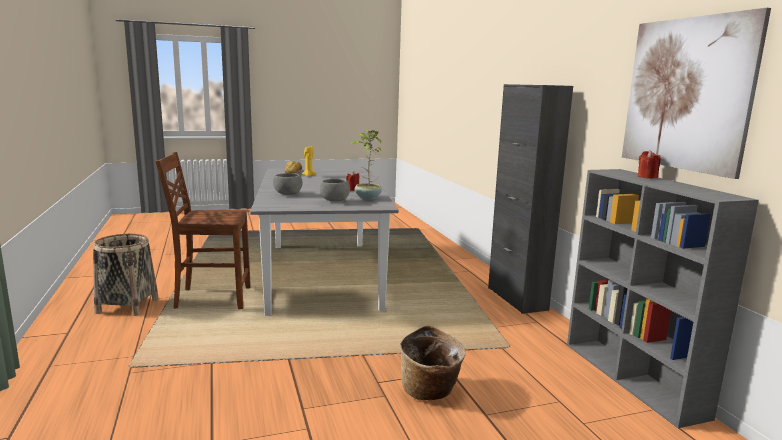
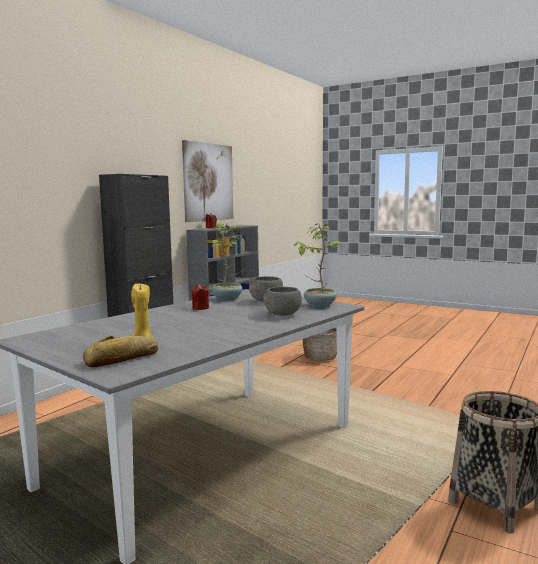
camera: 130 degrees left, 5 degrees down
brown chair [156,152,251,309] -> none
none -> potted plant [294,224,341,307]

